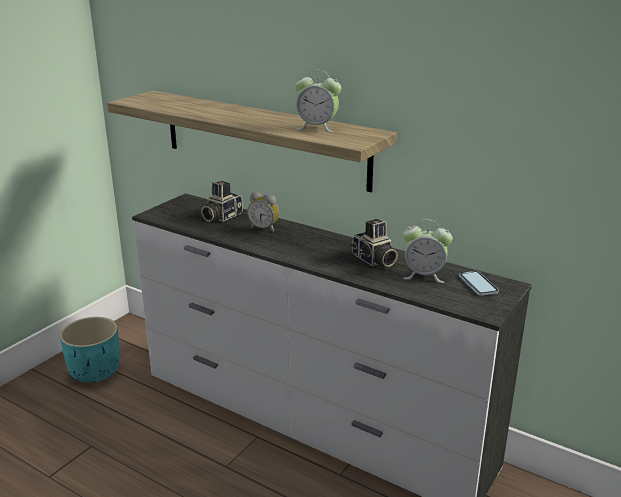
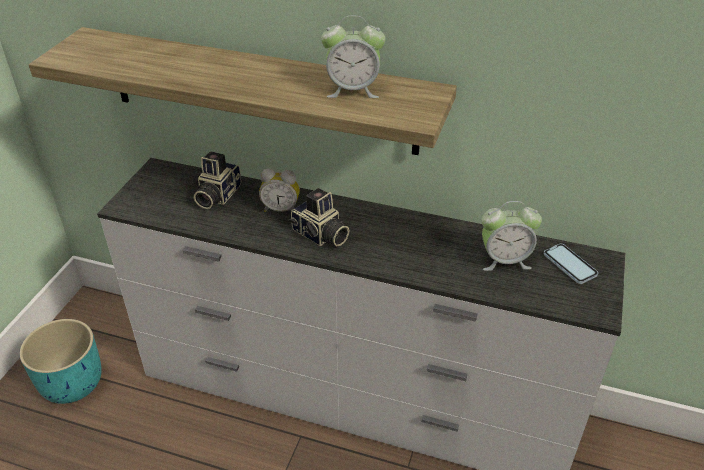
camera: 15 degrees left, 15 degrees up
camera [350,219,398,267] -> camera moved to [289,188,350,246]

